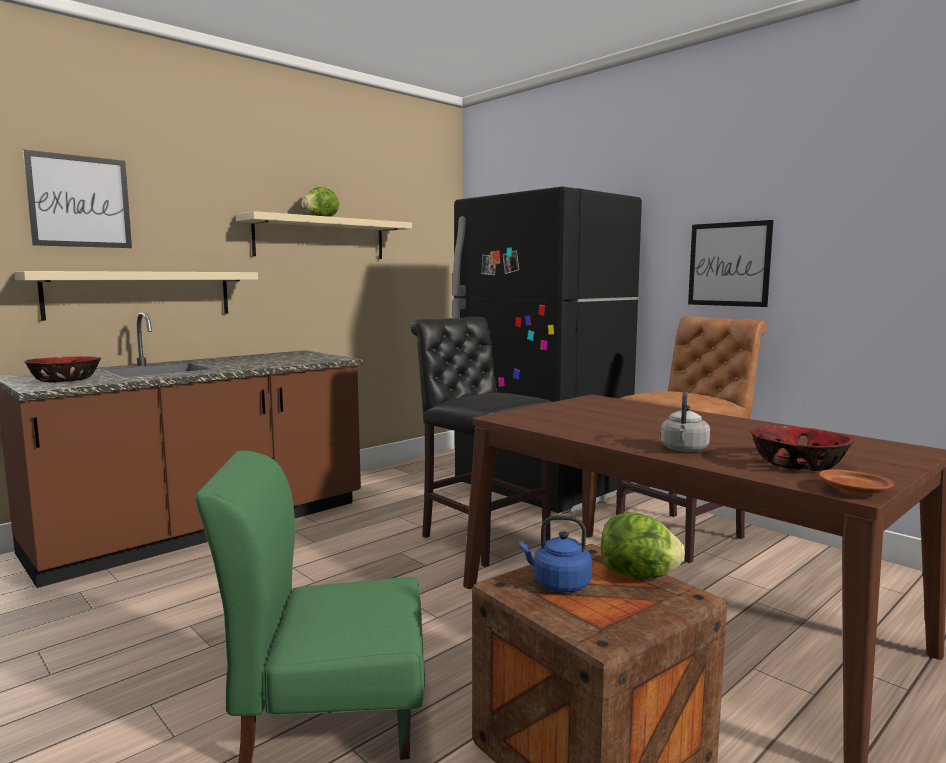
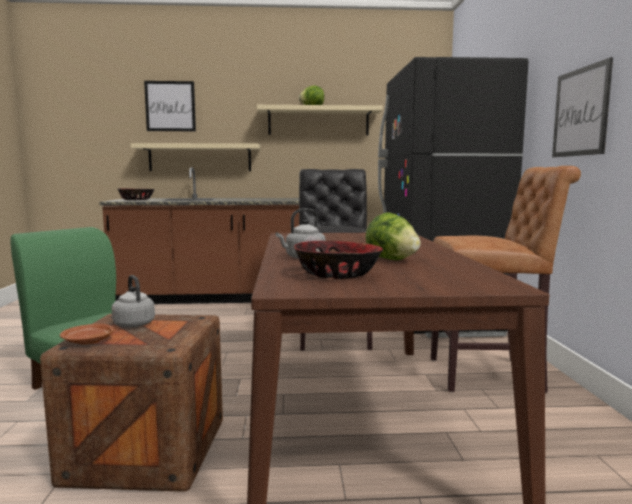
camera: 40 degrees right, 0 degrees up
blue kettle [519,515,592,592] -> grey kettle [112,275,155,328]
lettuce [601,512,685,579] -> lettuce moved to [365,213,421,260]
brown plate [819,469,894,495] -> brown plate moved to [60,324,114,345]

